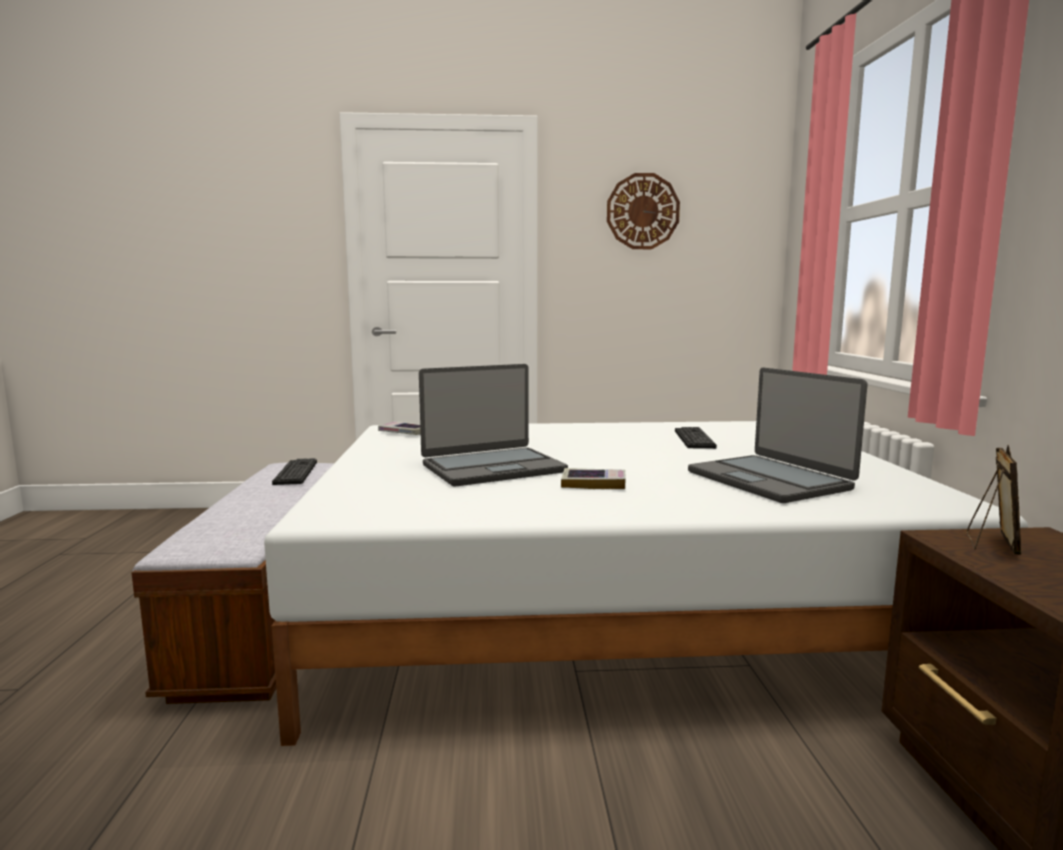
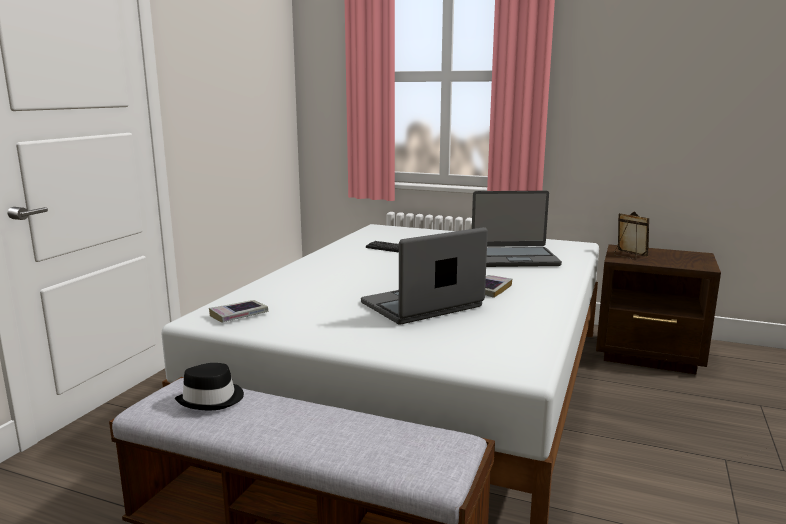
camera: 65 degrees left, 5 degrees up
keyboard [272,458,317,485] -> black hat [175,363,244,410]
laptop [419,364,568,486] -> laptop turned 120 degrees counterclockwise [361,227,488,325]
wall clock [607,173,680,249] -> none

